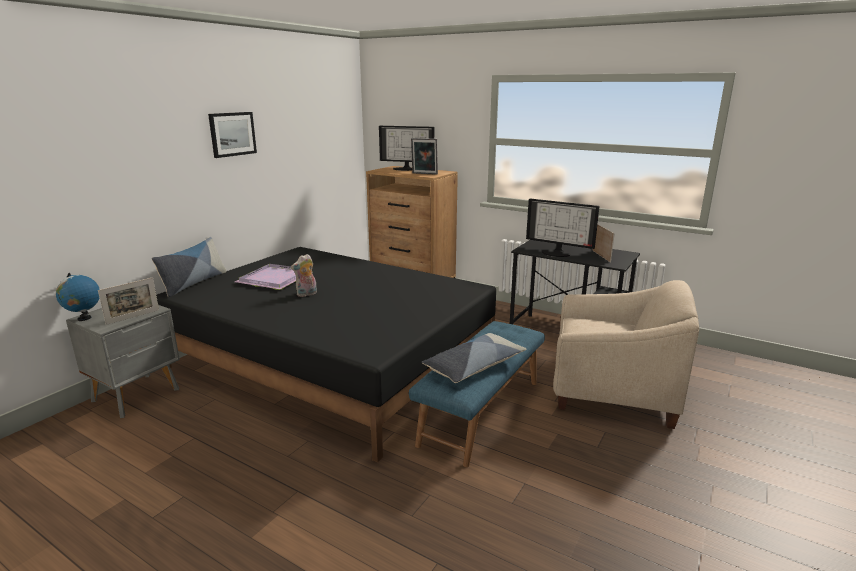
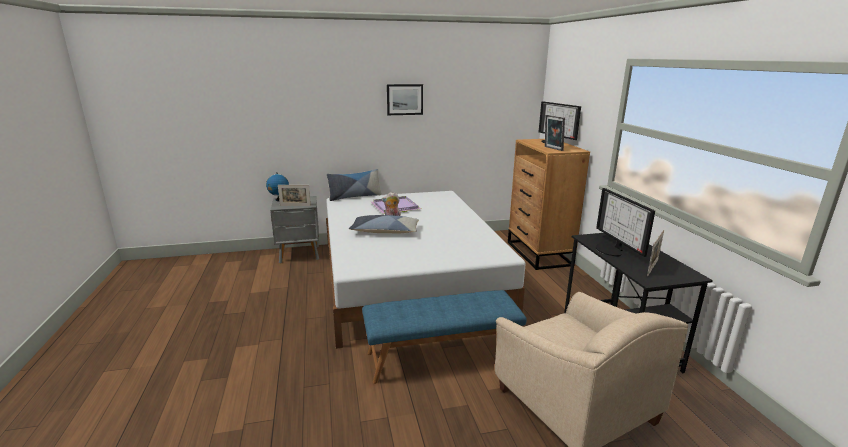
camera: 45 degrees right, 0 degrees up
black bed [156,247,496,462] -> white bed [326,191,526,349]
pillow [422,333,526,383] -> pillow moved to [349,215,419,233]

